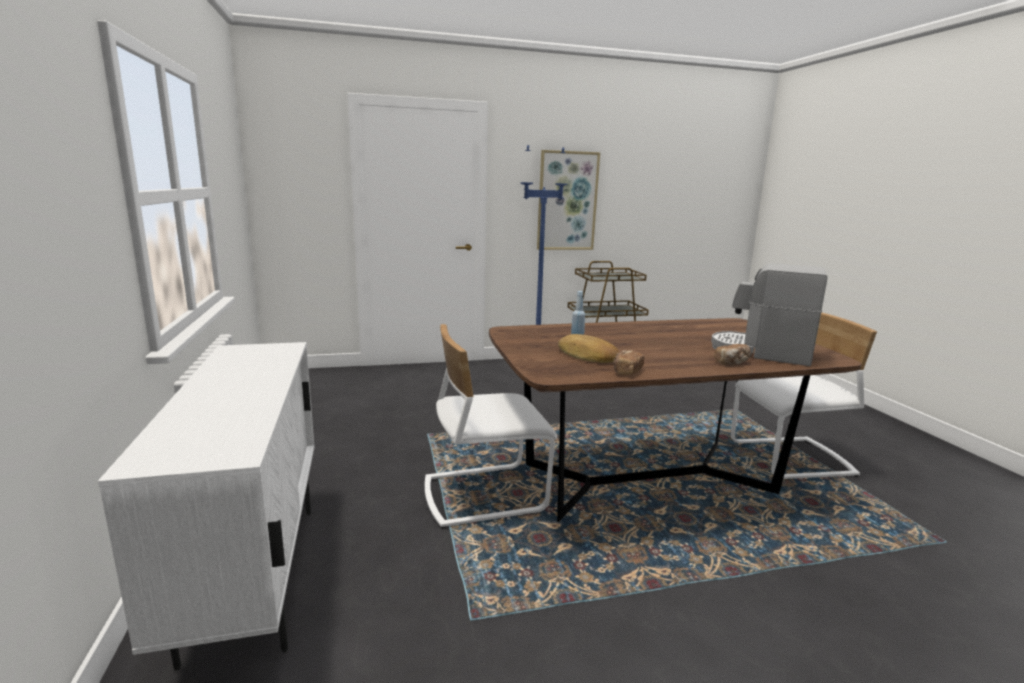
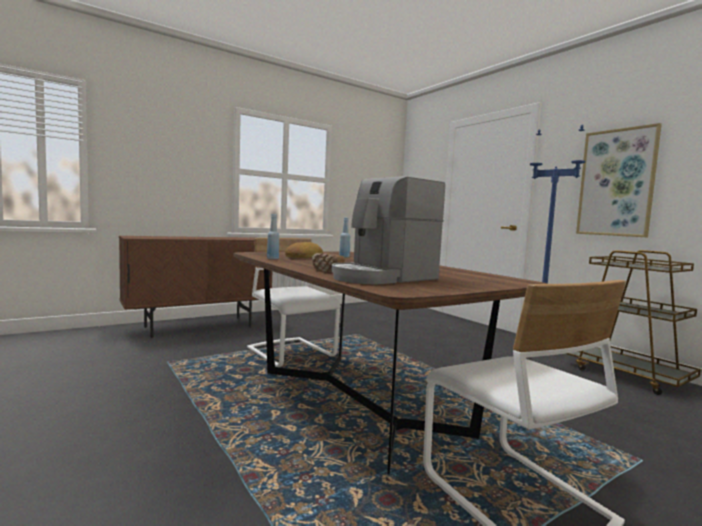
camera: 70 degrees right, 10 degrees down
white cabinet [98,342,315,670] -> brown cabinet [119,236,272,338]
bread [613,350,644,375] -> blue bottle [267,214,279,259]
coffee machine [711,263,827,366] -> coffee machine turned 135 degrees counterclockwise [331,176,445,285]

